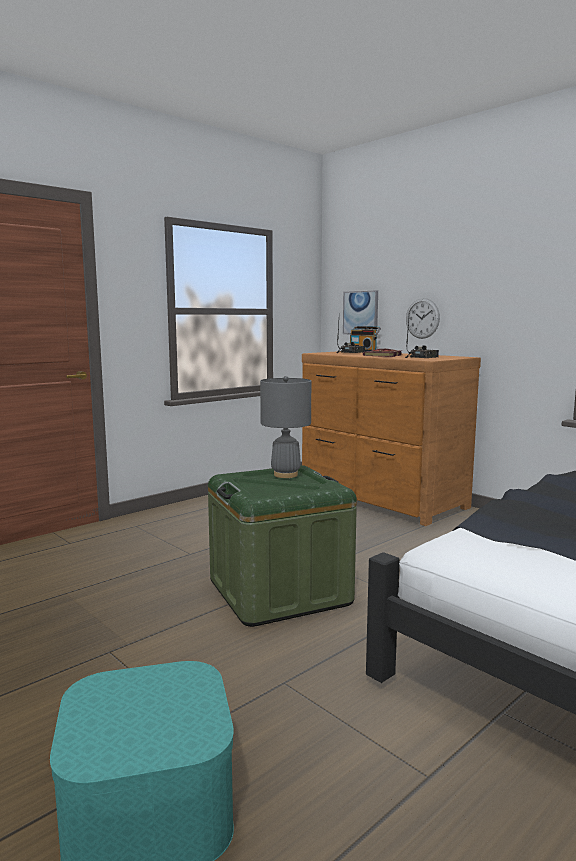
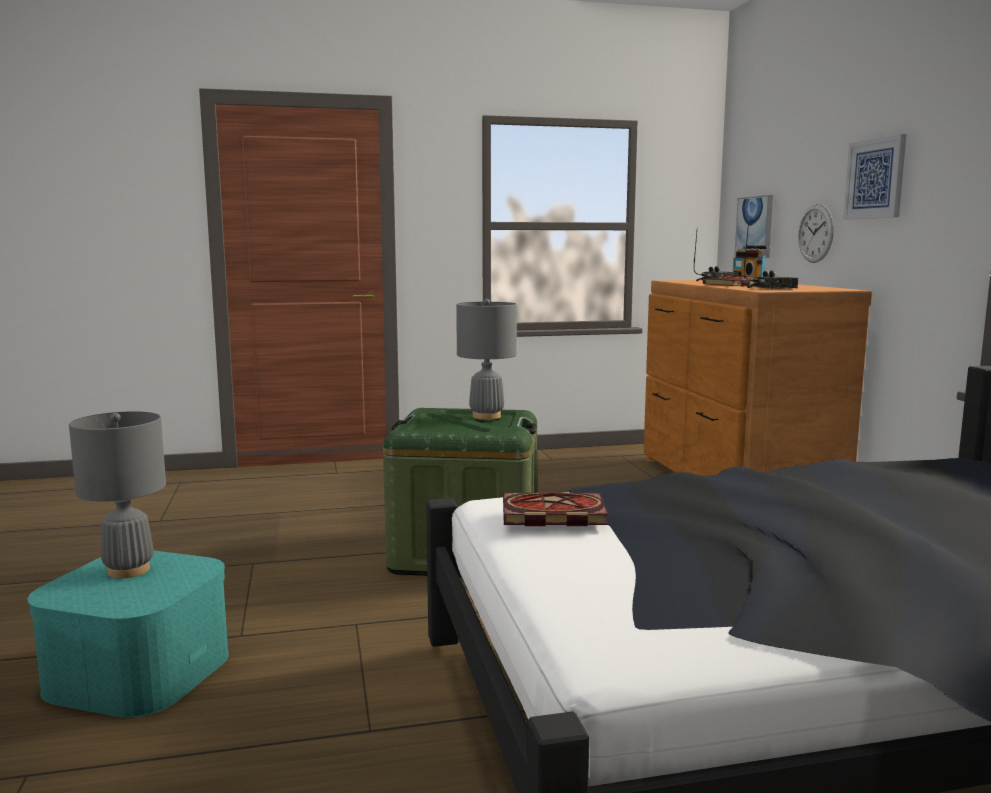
camera: 30 degrees right, 0 degrees up
none -> grey table lamp [69,411,166,578]
none -> book [503,493,609,526]
none -> picture [843,134,906,219]

